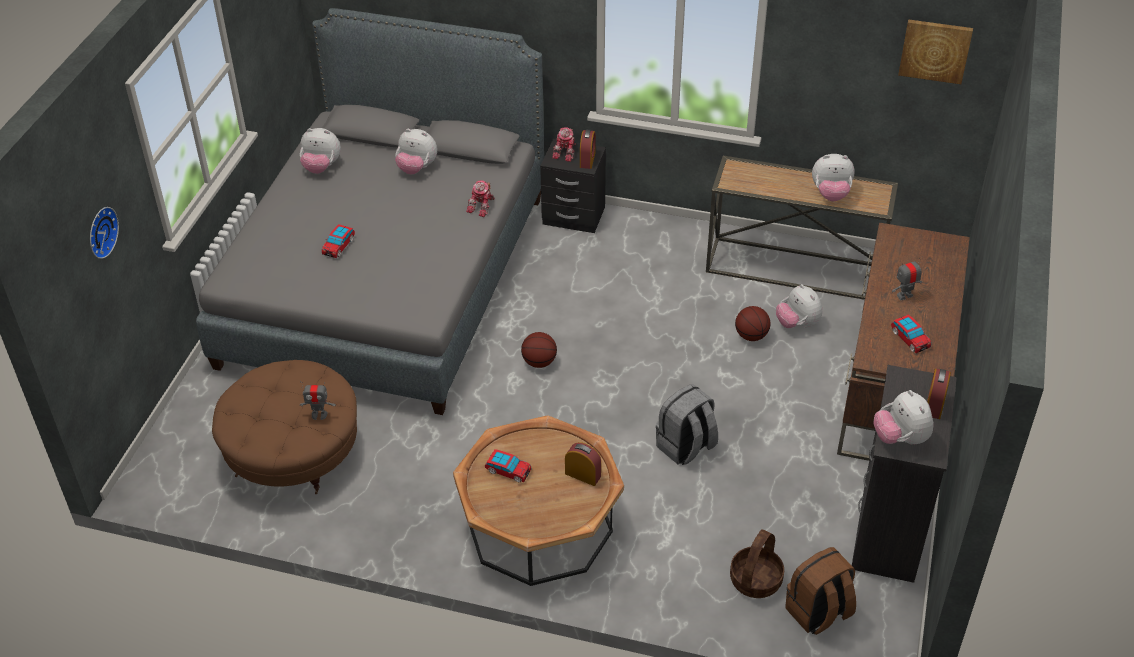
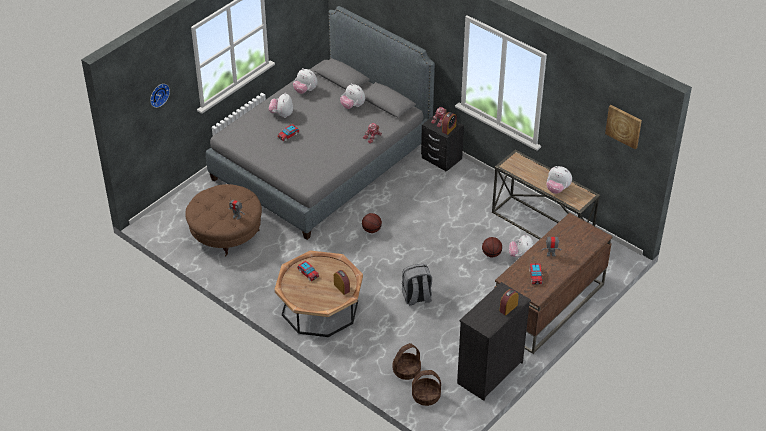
camera: 25 degrees right, 0 degrees up
brown backpack [785,547,856,635] -> basket [412,370,441,406]
plush toy [873,390,933,444] -> plush toy moved to [269,93,293,118]

